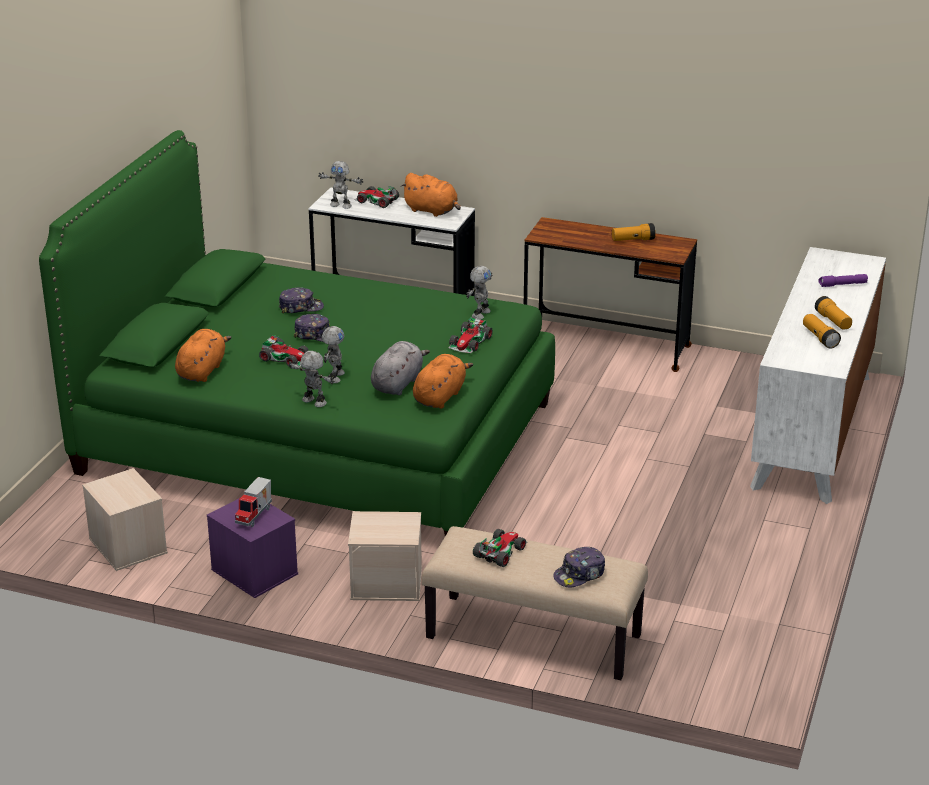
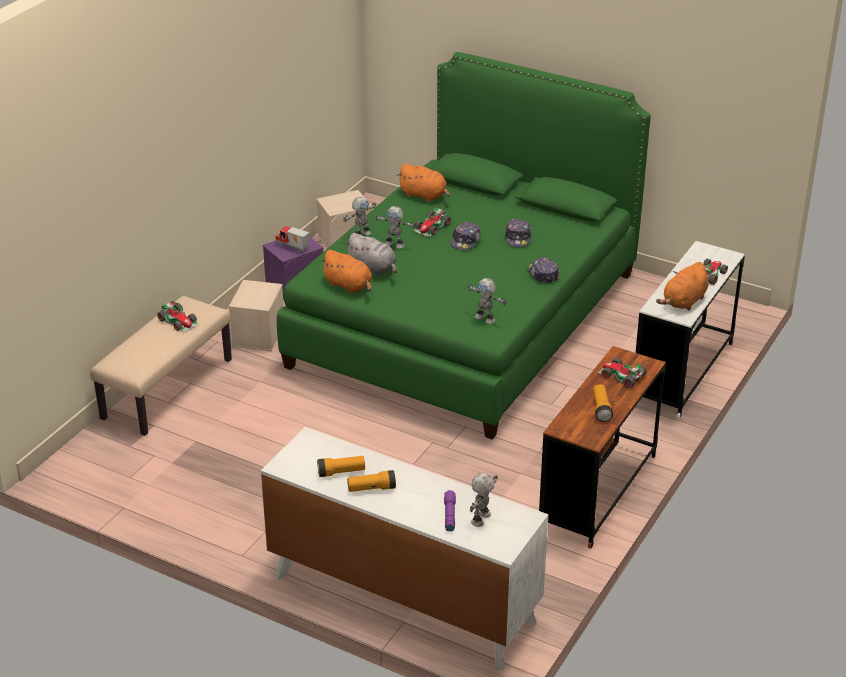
camera: 100 degrees right, 5 degrees up
toy robot [318,161,363,209] -> toy robot moved to [470,473,498,527]
toy car [449,317,493,353] -> toy car moved to [598,358,646,388]
cap [553,547,605,587] -> cap moved to [527,257,560,283]

